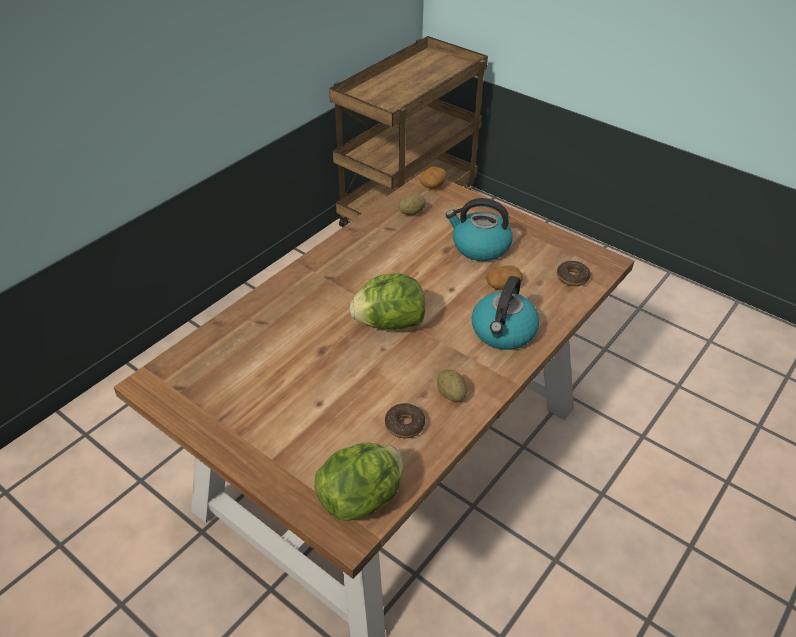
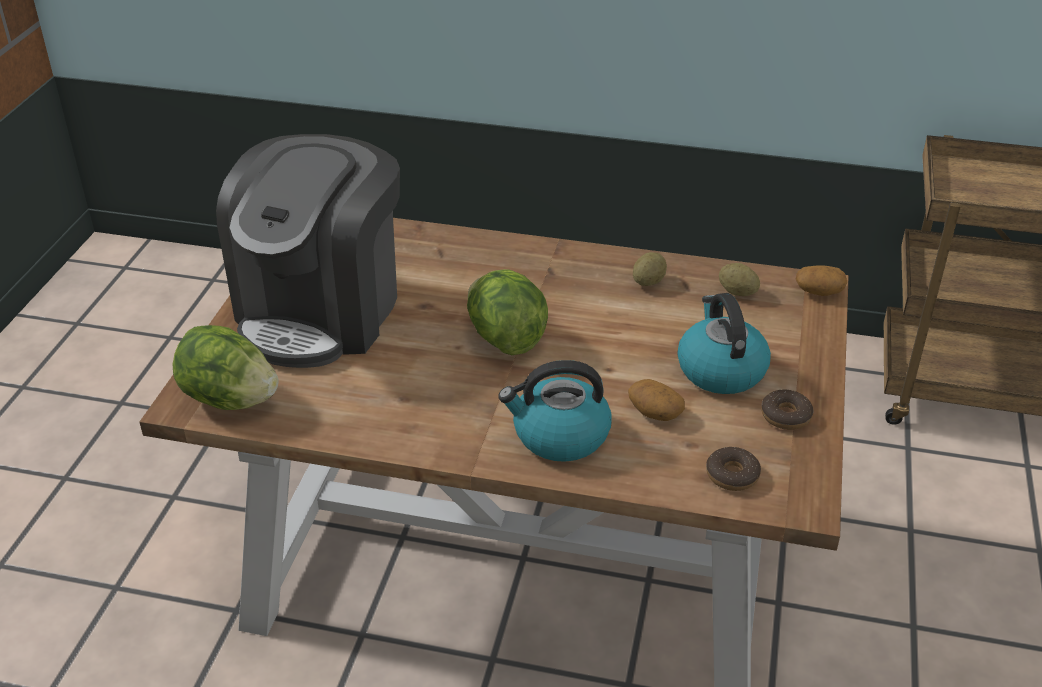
camera: 65 degrees right, 5 degrees down
donut [385,403,425,438] -> donut moved to [761,390,813,430]
potato [437,369,467,401] -> potato moved to [633,252,667,286]
none -> coffee machine [216,134,400,368]

